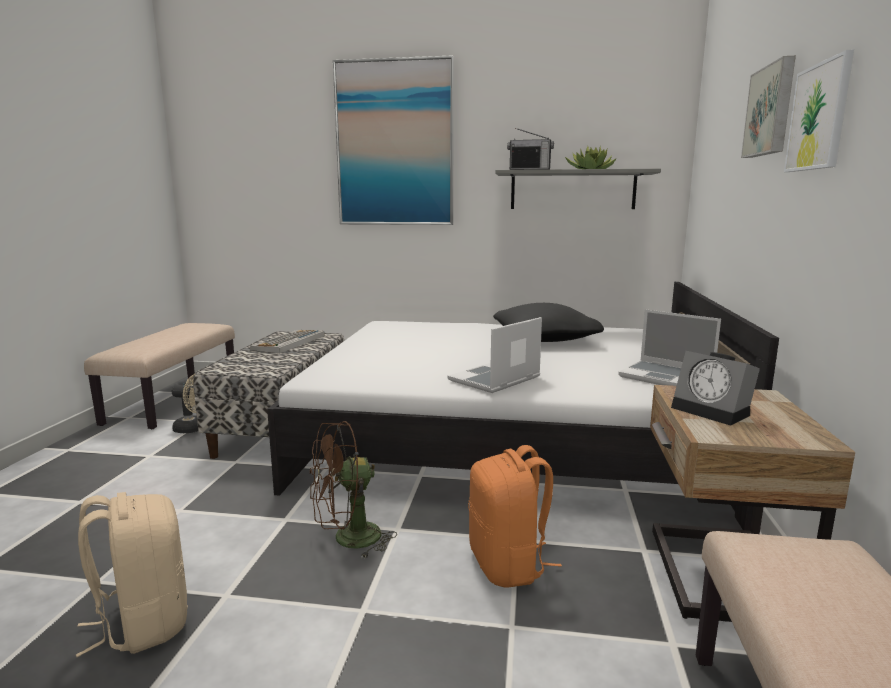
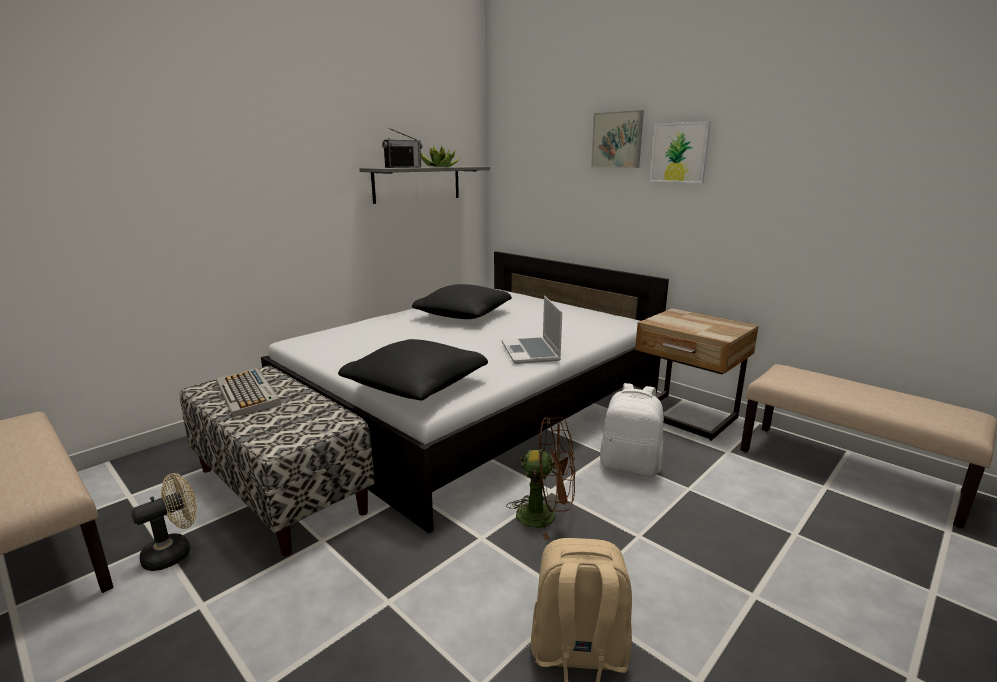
camera: 55 degrees left, 5 degrees up
brown fan [310,421,397,559] -> brown fan turned 90 degrees counterclockwise [506,417,575,540]
picture [333,55,454,225] -> none
orange backpack [468,445,562,588] -> white backpack [600,383,664,477]
laptop [618,309,721,386] -> none
alarm clock [671,351,760,426] -> none
none -> black pillow [338,339,488,401]

